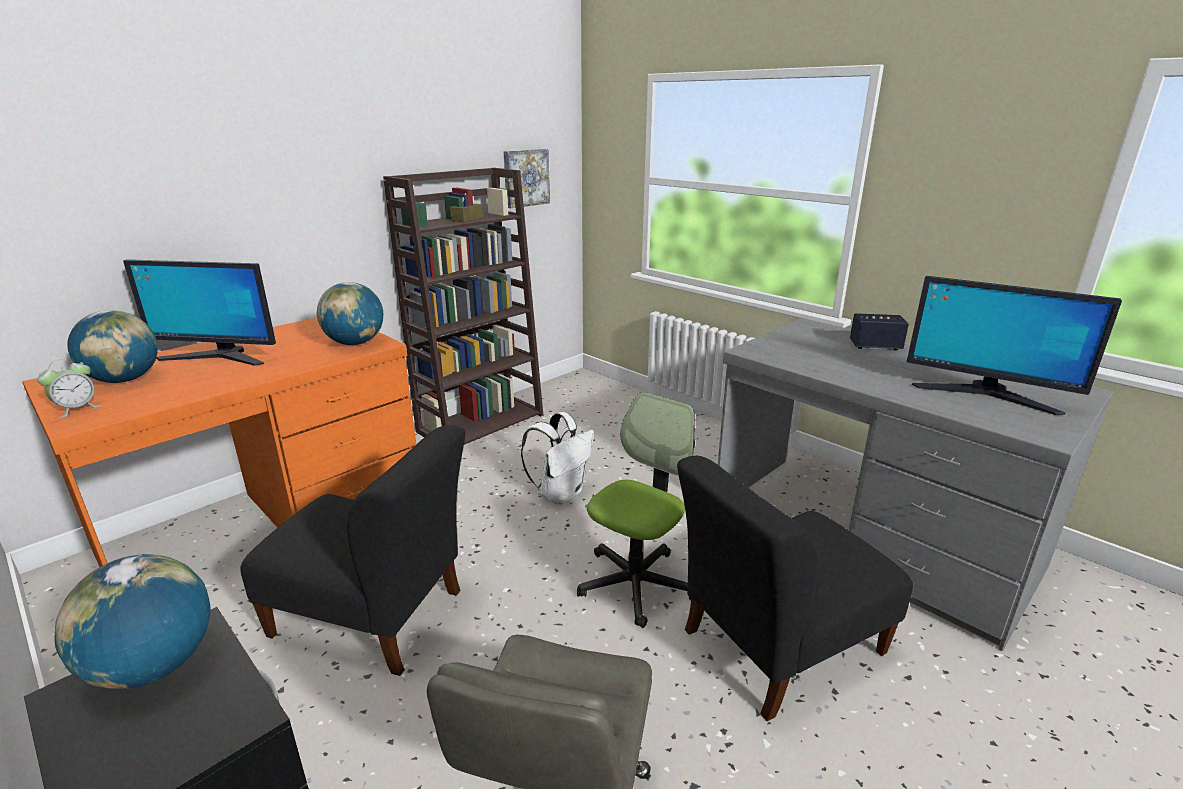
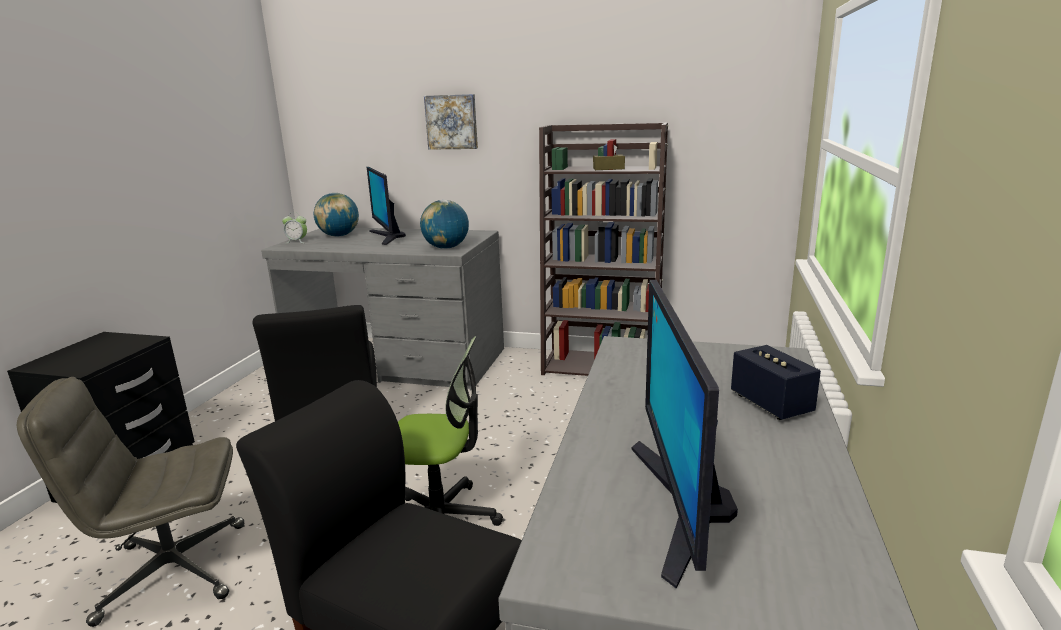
camera: 60 degrees right, 5 degrees down
orange desk [22,317,416,567] -> grey desk [261,228,504,391]
globe [54,554,210,689] -> none
picture [504,149,550,208] -> picture moved to [424,94,478,150]
white backpack [521,412,594,505] -> none

